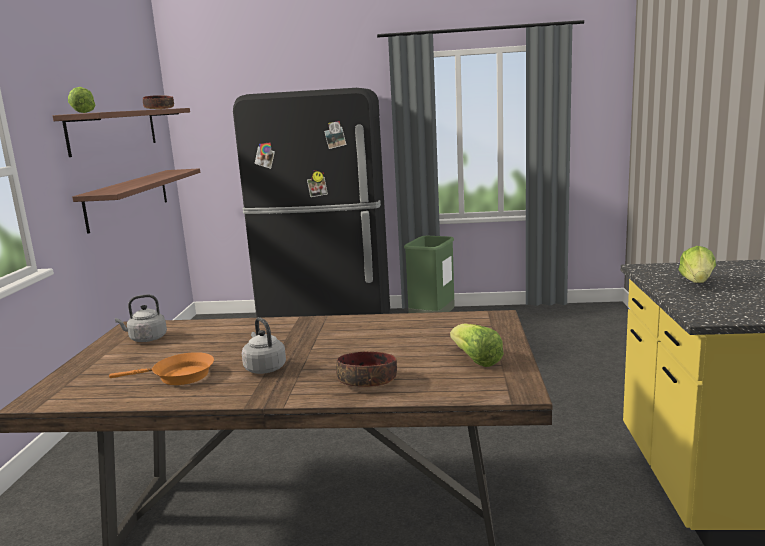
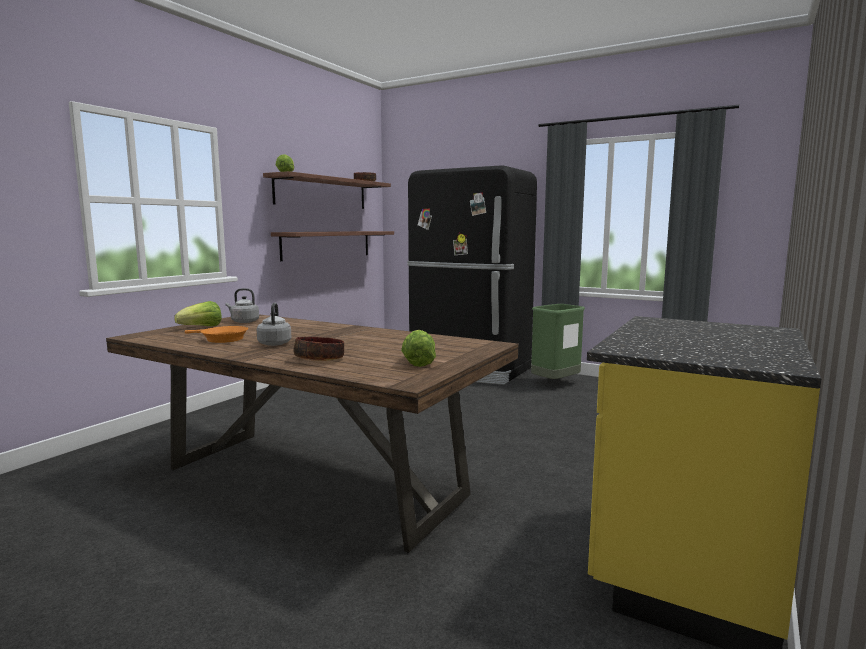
camera: 25 degrees right, 5 degrees down
lettuce [678,246,716,283] -> lettuce moved to [174,301,221,327]

